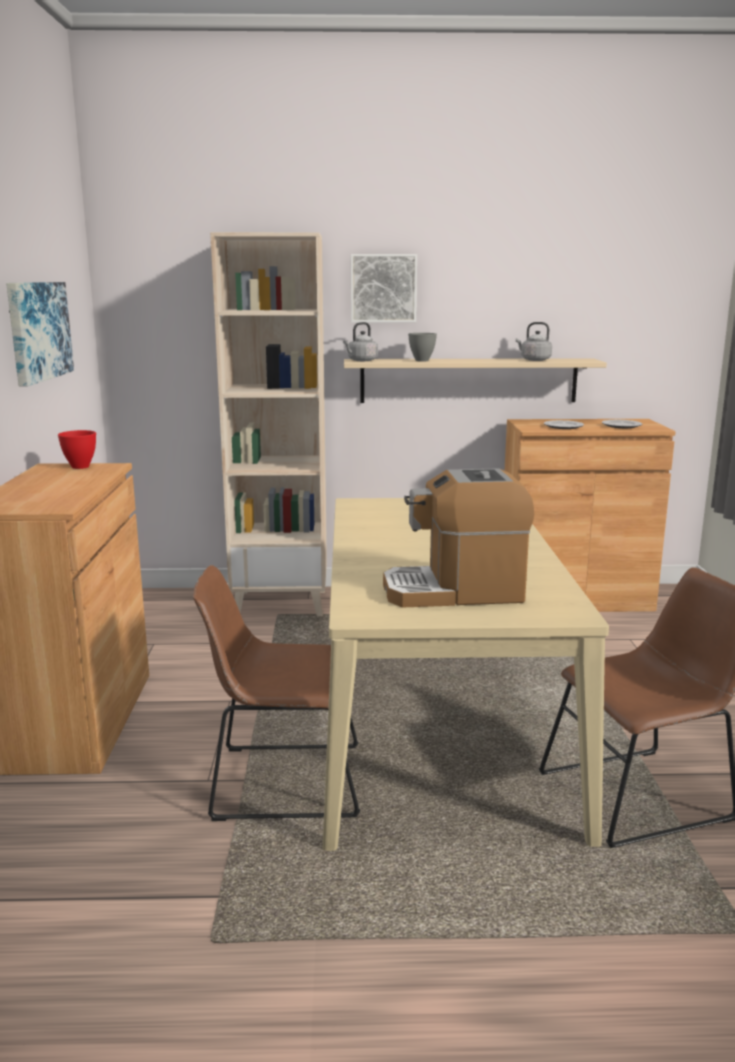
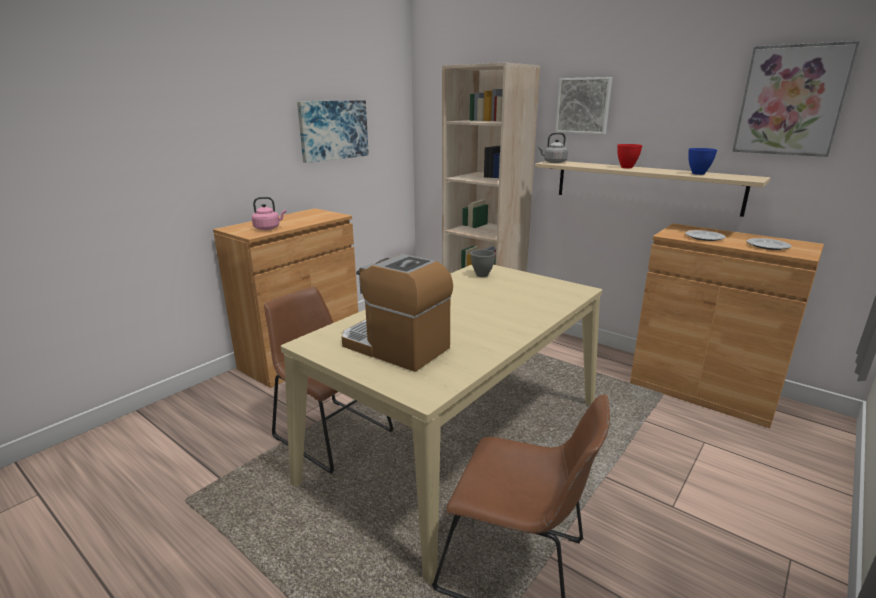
camera: 40 degrees right, 5 degrees up
red bowl [58,430,96,469] -> red bowl moved to [617,144,642,168]
grey bowl [408,333,437,361] -> grey bowl moved to [470,249,496,277]
grey kettle [516,322,552,361] -> blue bowl [688,148,717,175]
none -> pink kettle [252,197,286,230]
none -> picture [732,41,860,157]

